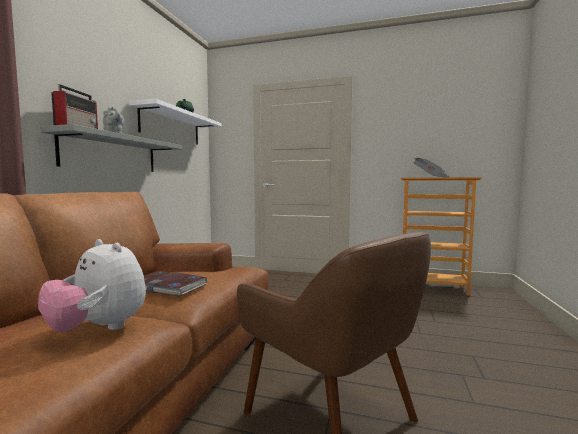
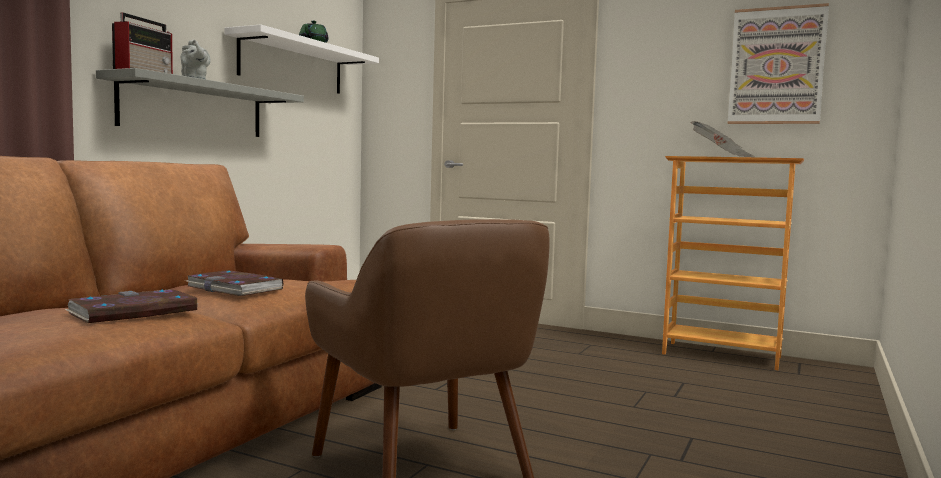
camera: 10 degrees right, 0 degrees up
plush toy [38,239,146,332] -> book [65,289,199,323]
none -> picture [728,3,829,124]

